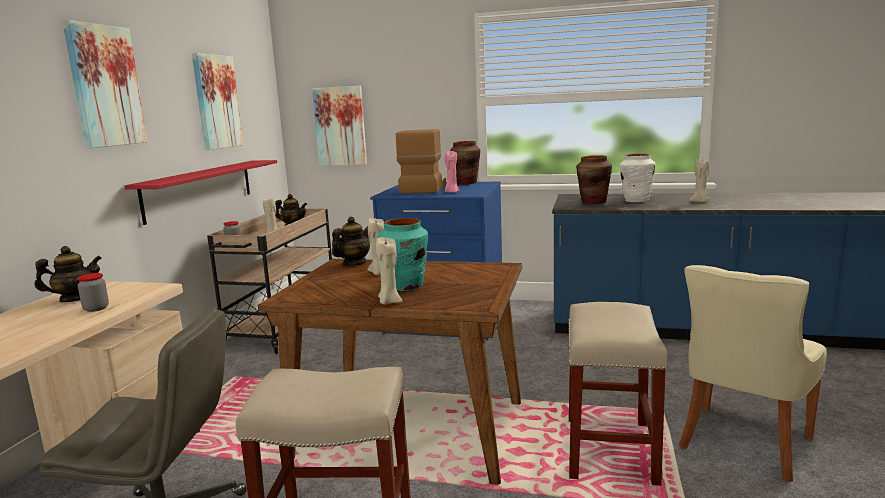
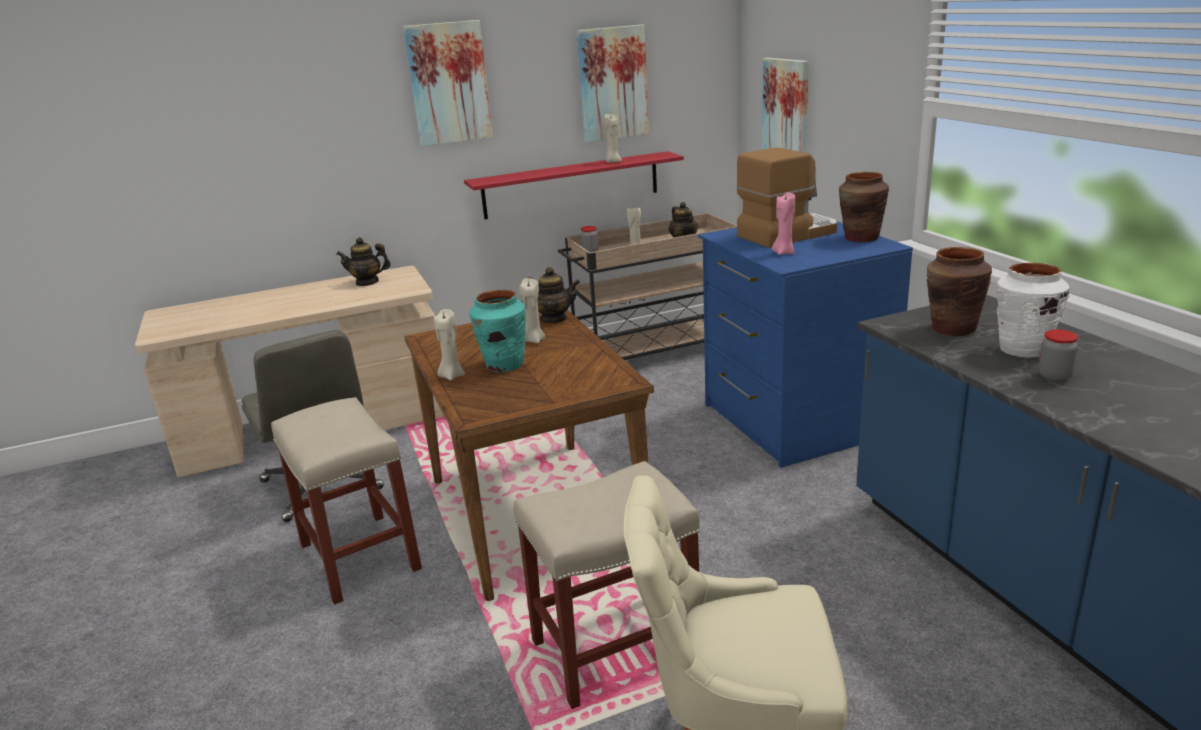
camera: 55 degrees right, 10 degrees up
teapot [35,246,102,302] -> teapot turned 150 degrees clockwise [337,237,391,286]
jar [77,273,109,312] -> jar moved to [1038,330,1078,381]
beige candle [690,159,710,202] -> beige candle moved to [604,114,622,163]

